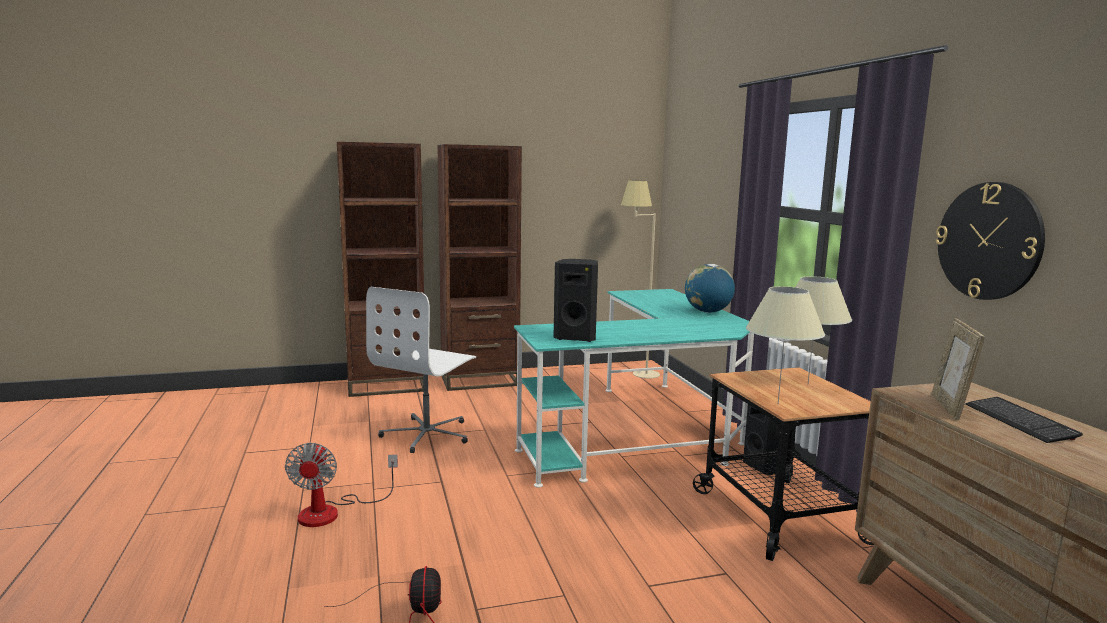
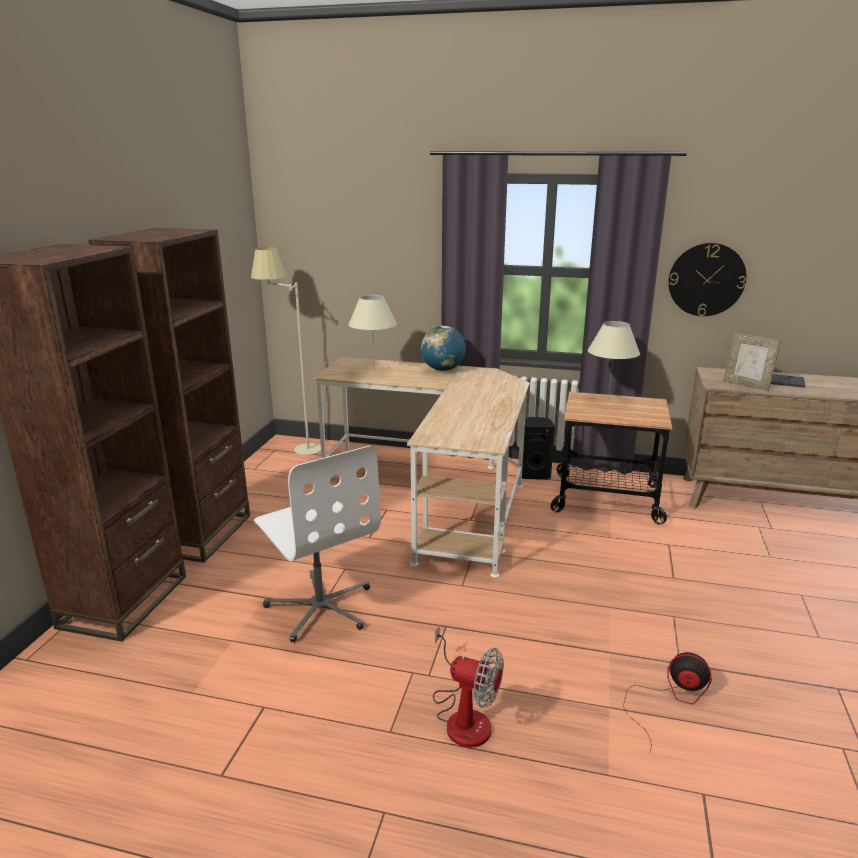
camera: 60 degrees left, 10 degrees up
turquoise desk [514,289,754,488] -> beige desk [314,357,529,578]
black speaker [554,259,598,342] -> none
beige table lamp [746,286,825,403] -> beige table lamp moved to [348,295,397,358]

